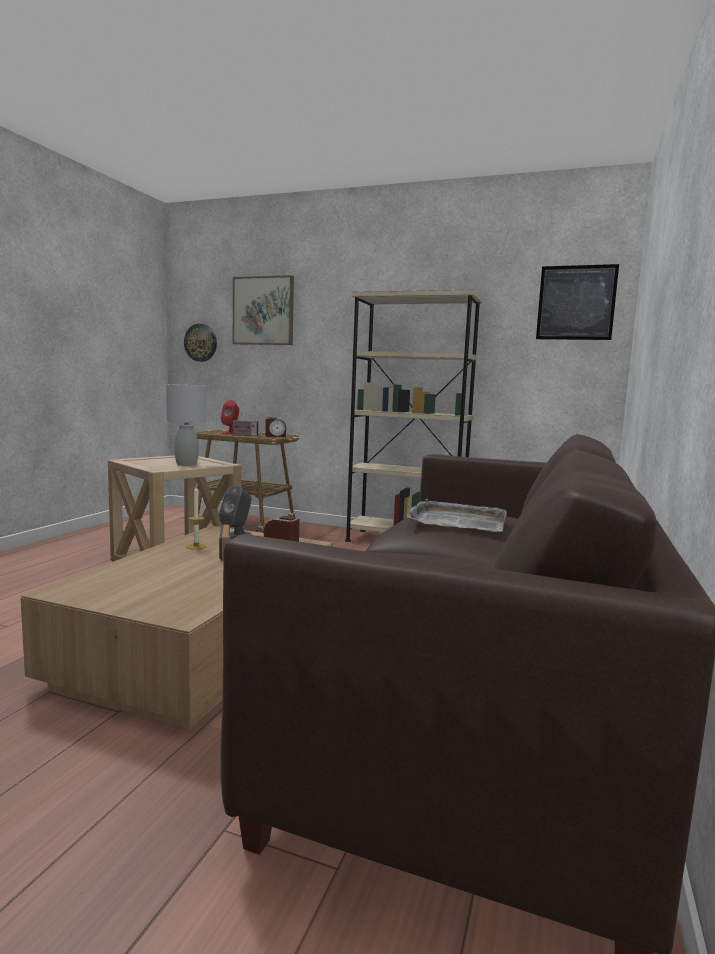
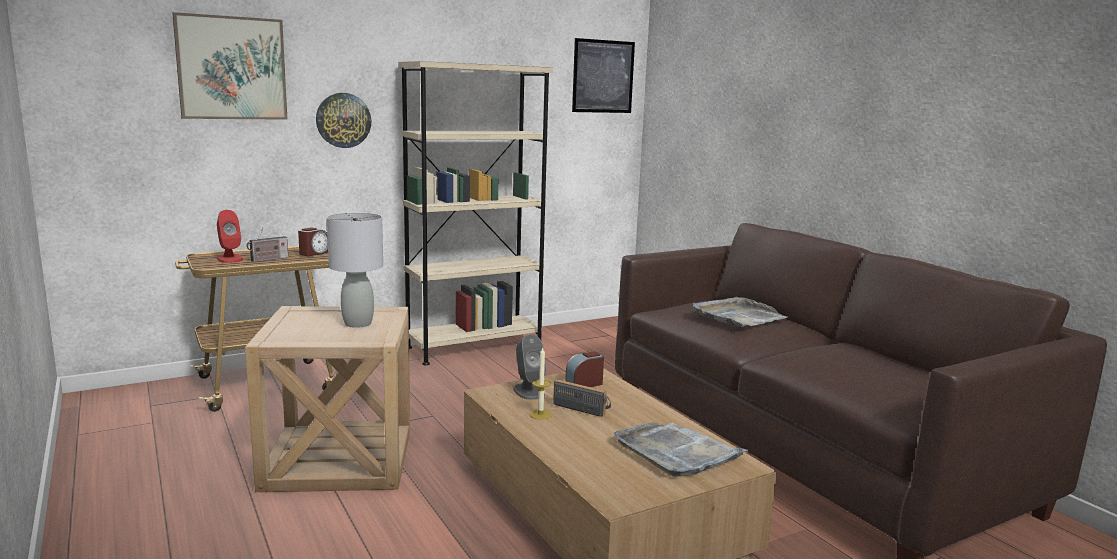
camera: 50 degrees left, 5 degrees up
wall clock [184,324,217,362] -> wall clock moved to [316,93,371,148]
none -> grey tray [614,422,748,477]

